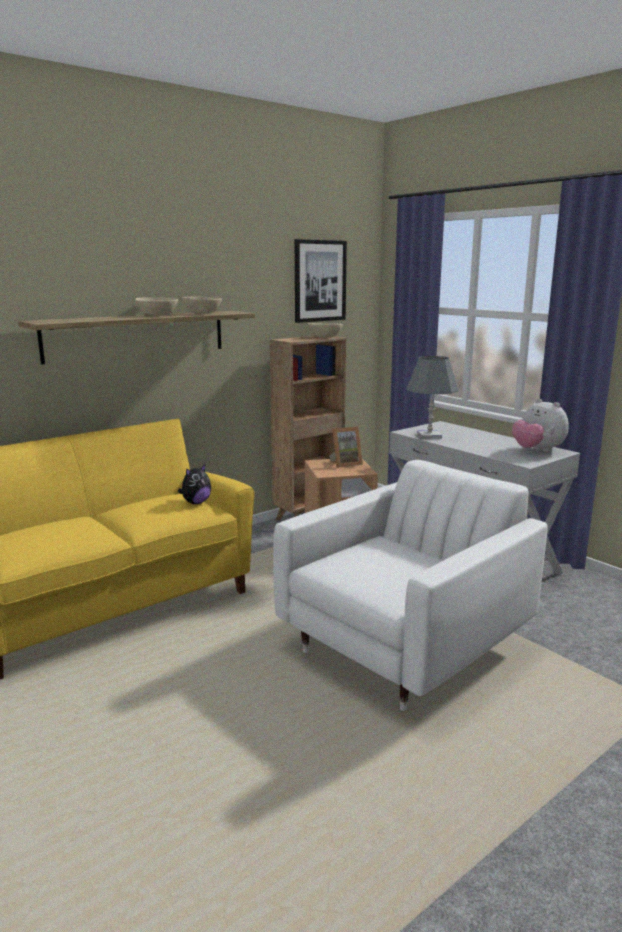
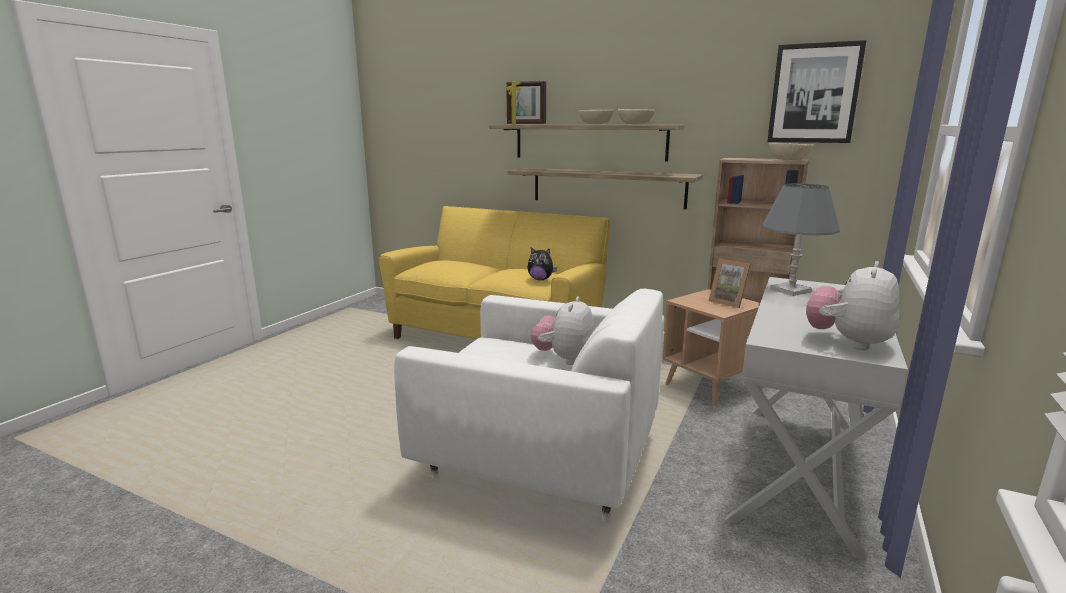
camera: 65 degrees right, 0 degrees up
none -> picture frame [506,80,546,124]
none -> shelf [508,168,703,210]
none -> plush toy [530,296,594,365]

